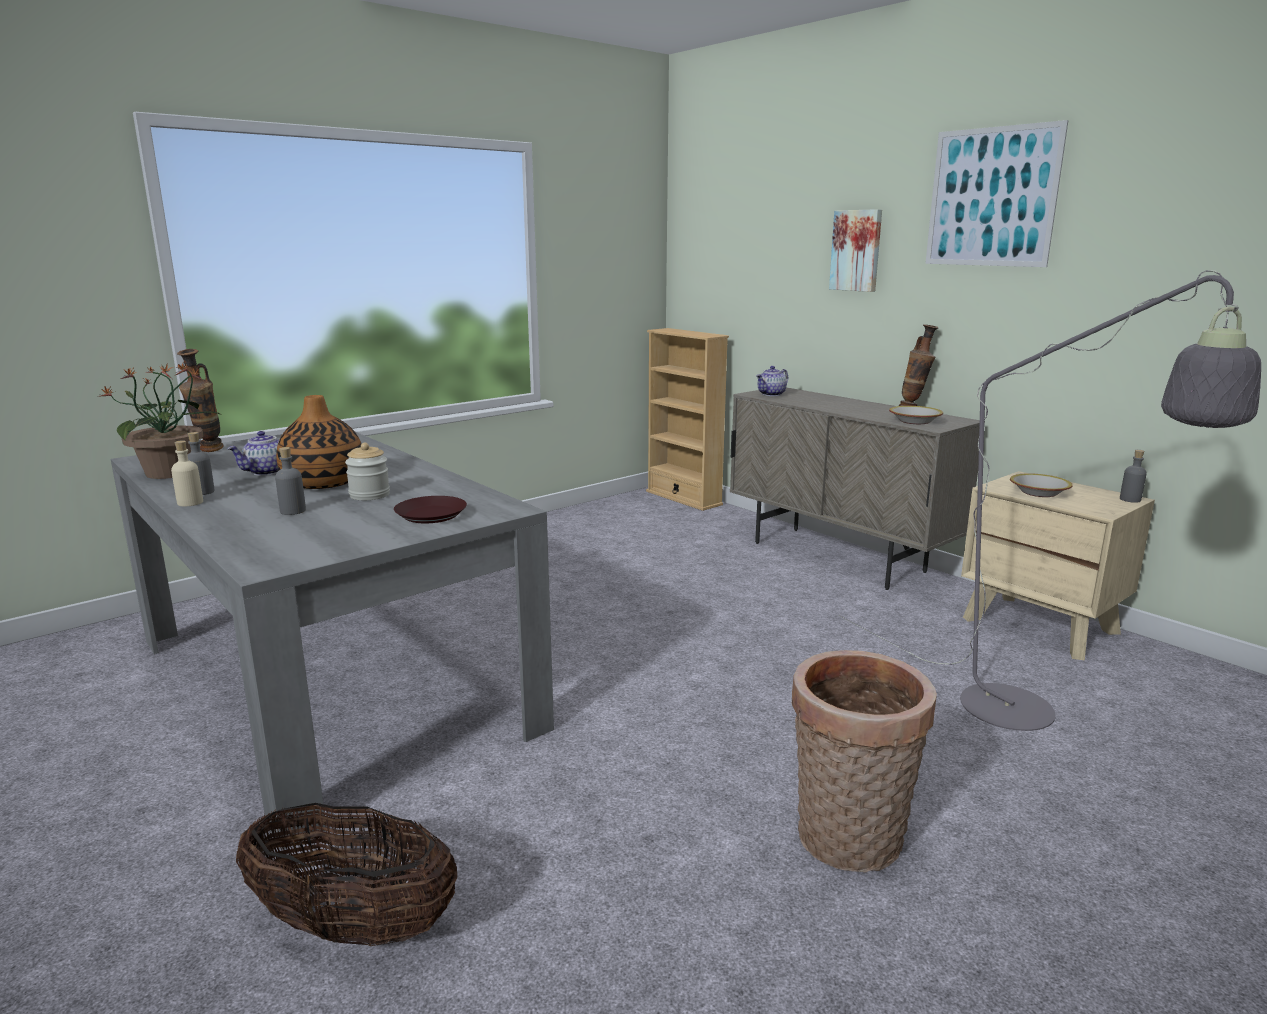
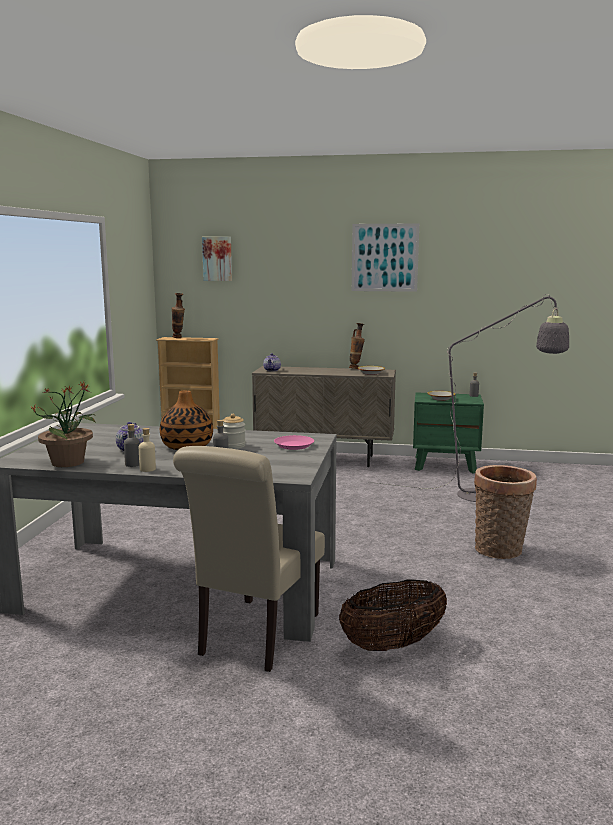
camera: 40 degrees left, 5 degrees down
vase [177,349,223,452] -> vase moved to [172,293,185,338]
brown plate [394,496,467,523] -> pink plate [274,435,314,450]
picture [829,209,882,292] -> picture moved to [202,237,232,281]
beige nightstand [961,471,1155,660] -> green nightstand [413,392,484,474]
none -> beige chair [173,446,325,672]

